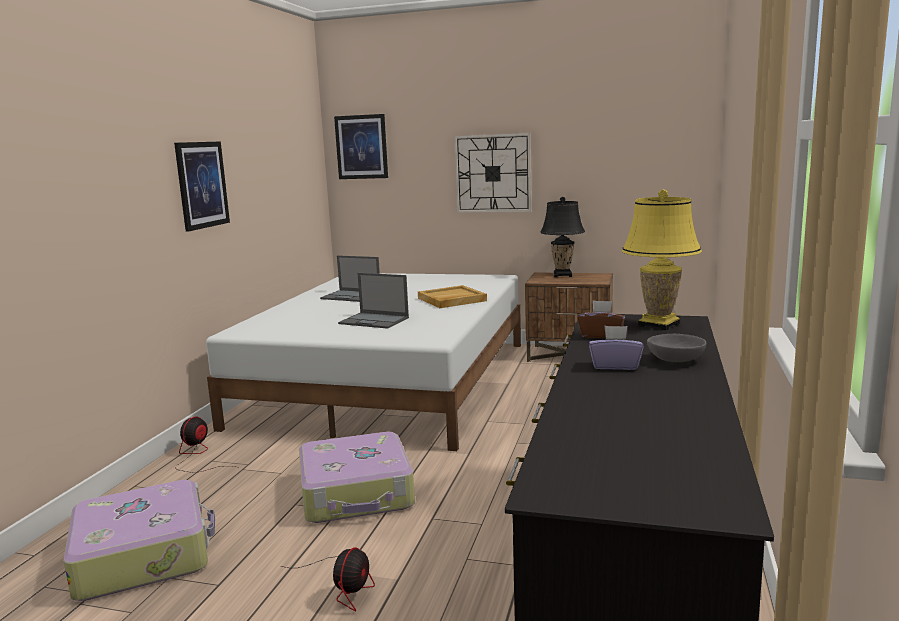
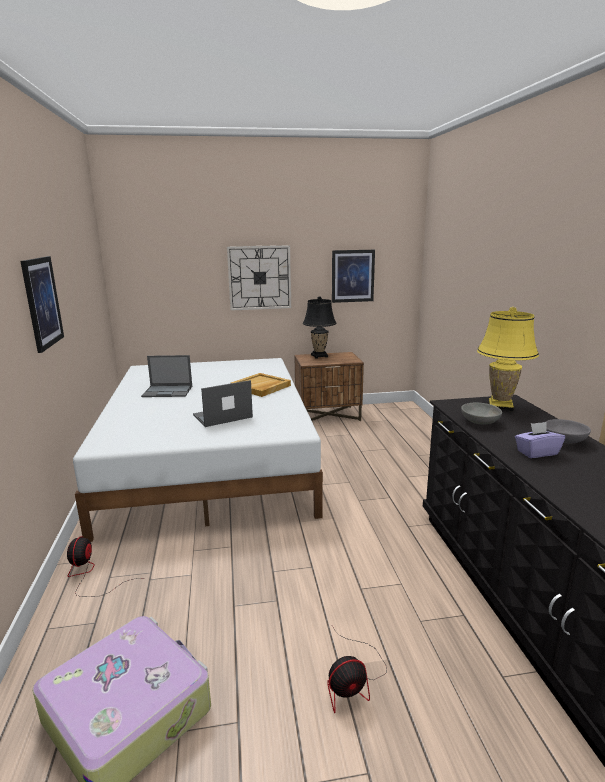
camera: 25 degrees left, 5 degrees up
fan [280,547,375,612] -> fan turned 75 degrees clockwise [327,626,387,713]
suitcase [299,432,415,523] -> none
picture [334,114,388,179] -> picture moved to [332,250,375,303]
laptop [338,273,409,329] -> laptop turned 150 degrees clockwise [193,380,253,427]
brown tissue box [577,300,625,339] -> grey bowl [461,403,502,425]

